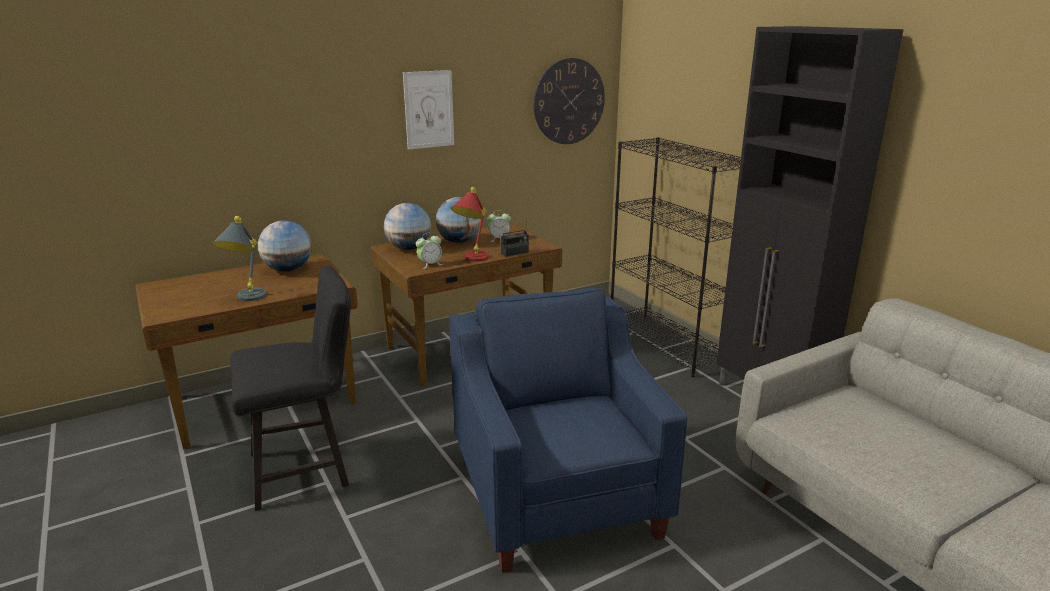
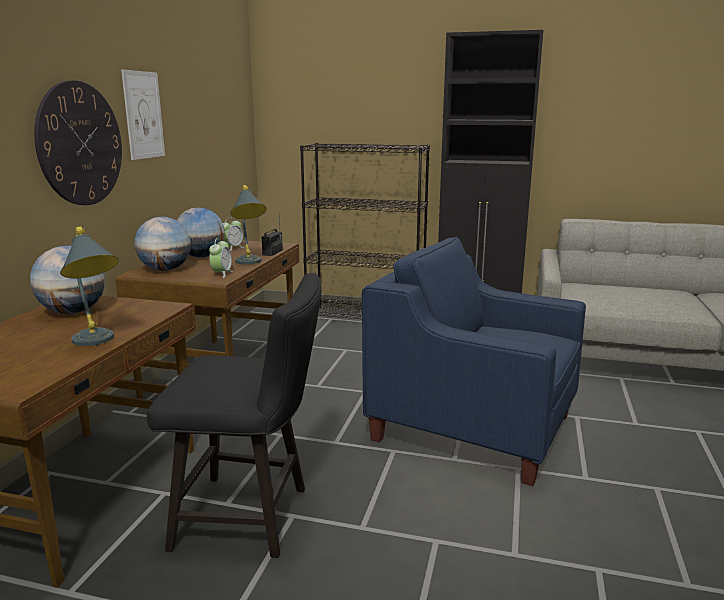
camera: 45 degrees left, 5 degrees down
black chair [230,266,351,511] -> black chair turned 75 degrees clockwise [147,273,321,558]
red table lamp [450,187,489,262] -> grey table lamp [230,185,267,265]
wall clock [533,58,605,144] -> wall clock moved to [34,80,122,205]

